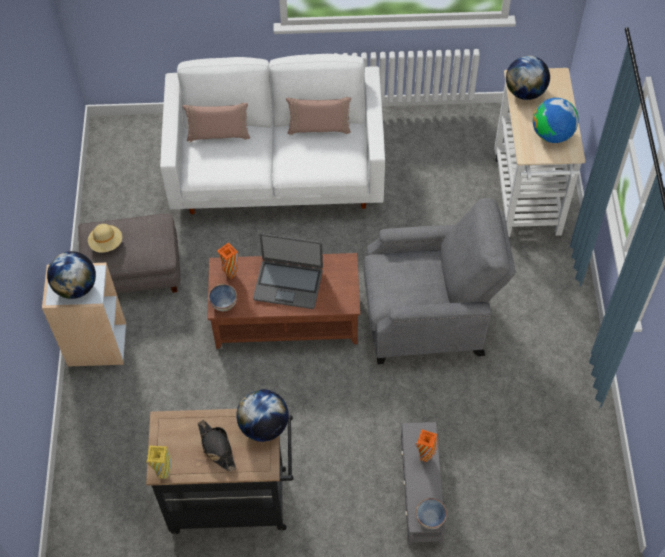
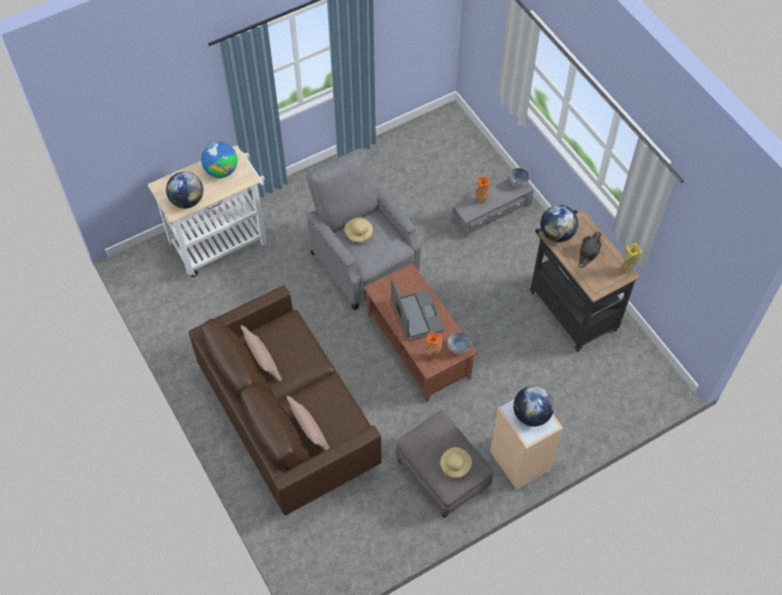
camera: 120 degrees left, 0 degrees up
white sofa [160,54,385,214] -> brown sofa [188,285,382,516]
none -> beige hat [344,217,373,244]

